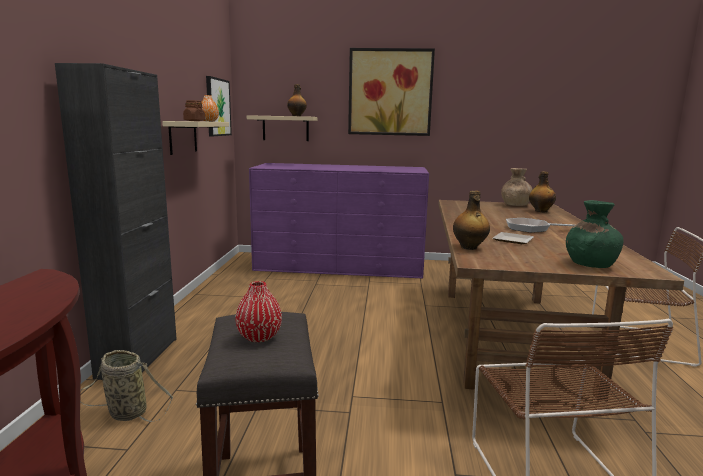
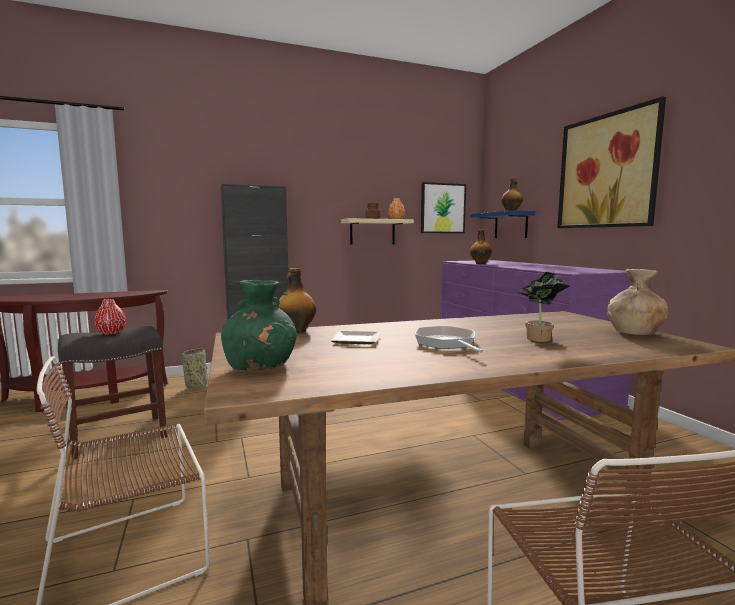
camera: 65 degrees right, 5 degrees down
beige shelf [247,115,317,141] -> blue shelf [470,210,535,238]
bottle [529,171,556,212] -> bottle moved to [470,229,492,264]
none -> potted plant [517,272,569,342]

